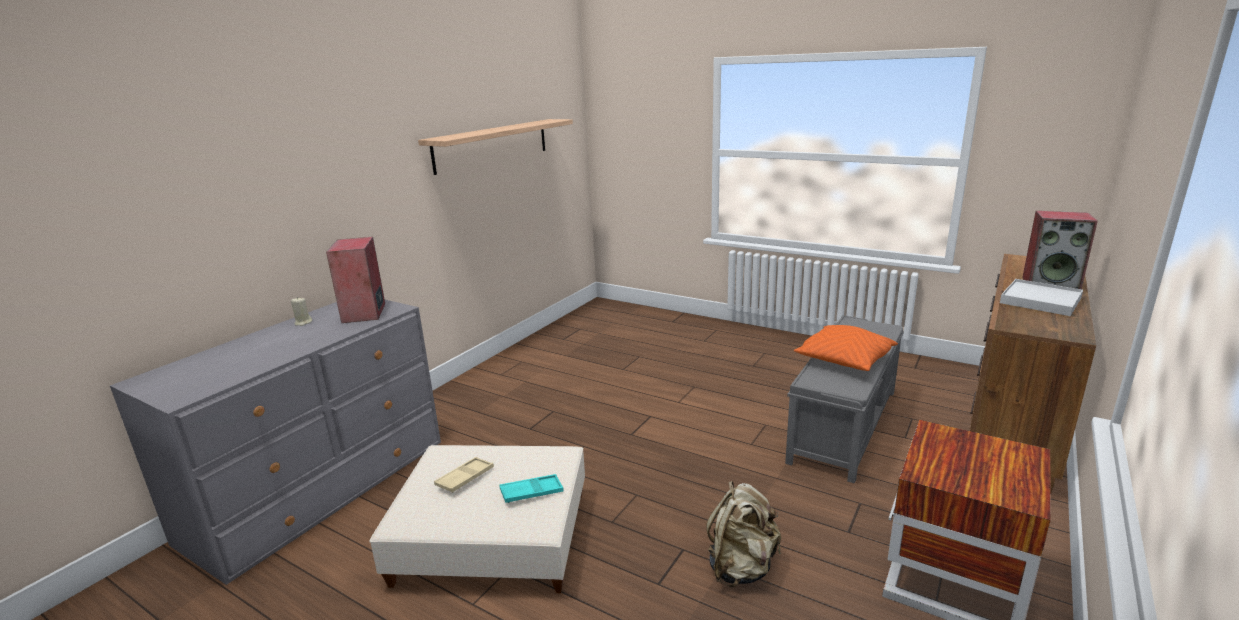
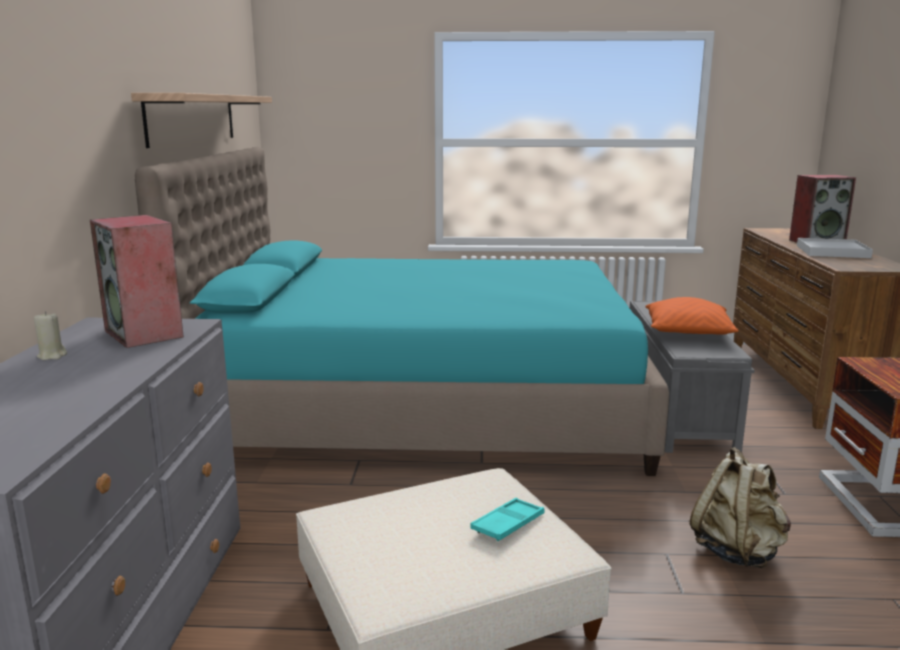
camera: 30 degrees left, 5 degrees down
beige tray [434,457,494,493] -> none
none -> turquoise bed [135,147,669,476]

